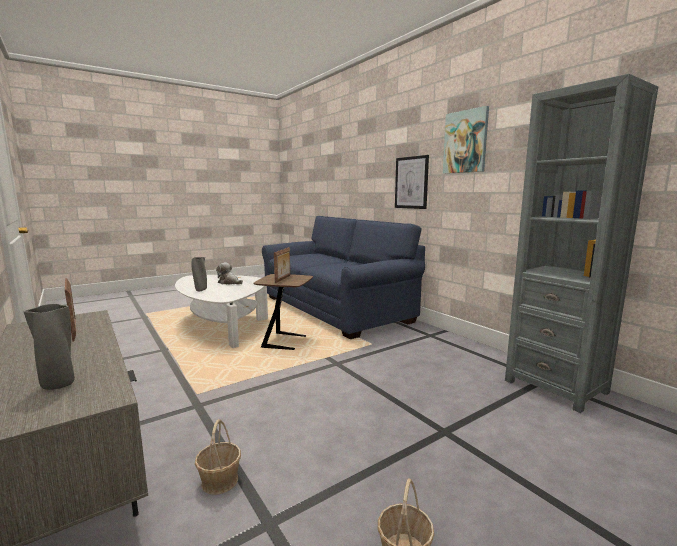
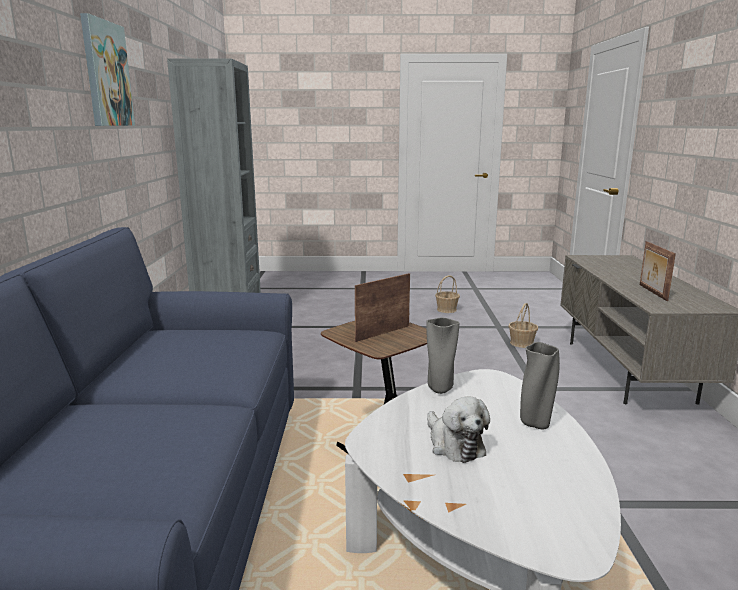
camera: 145 degrees left, 5 degrees up
grey vase [24,304,75,390] -> grey vase moved to [426,318,459,394]
picture [395,155,429,209] -> none

